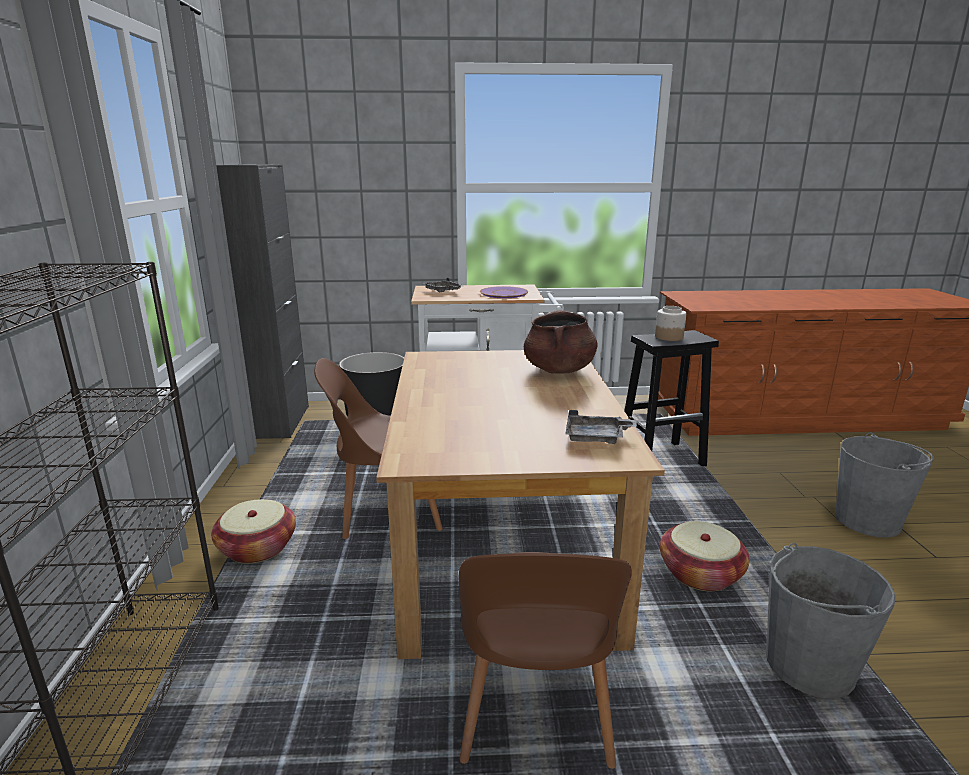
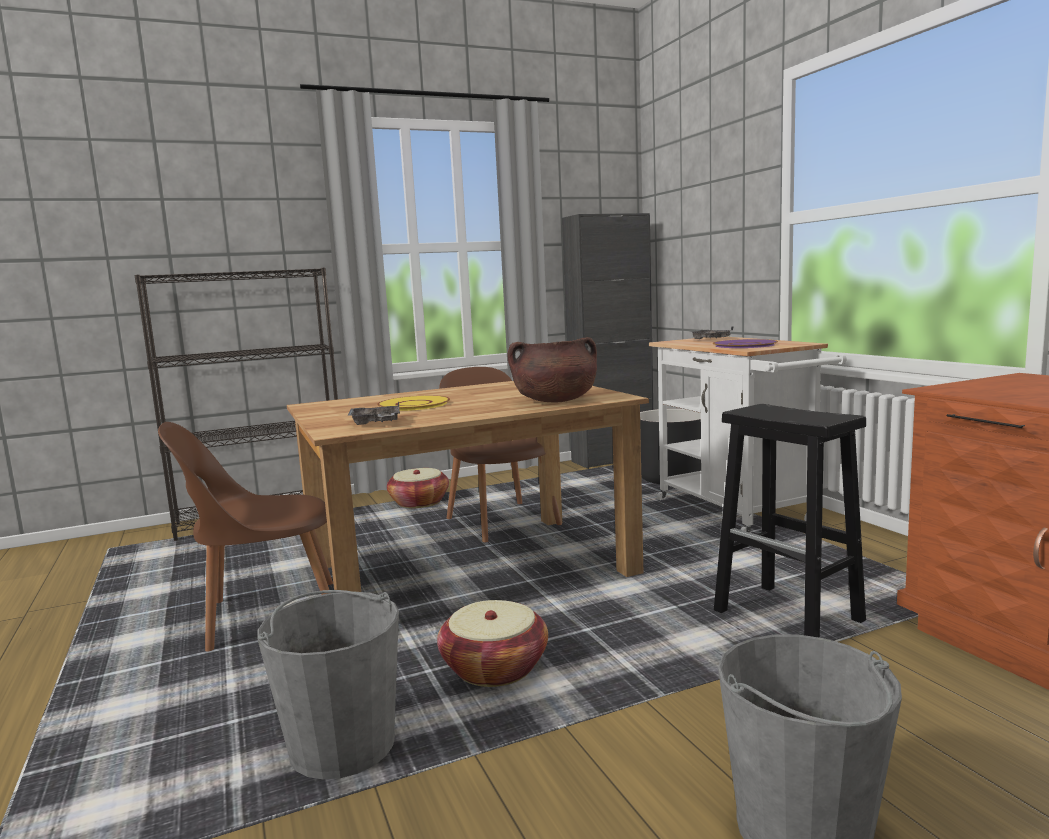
camera: 70 degrees right, 10 degrees down
jar [655,306,686,341] -> none
none -> yellow plate [377,395,450,411]

